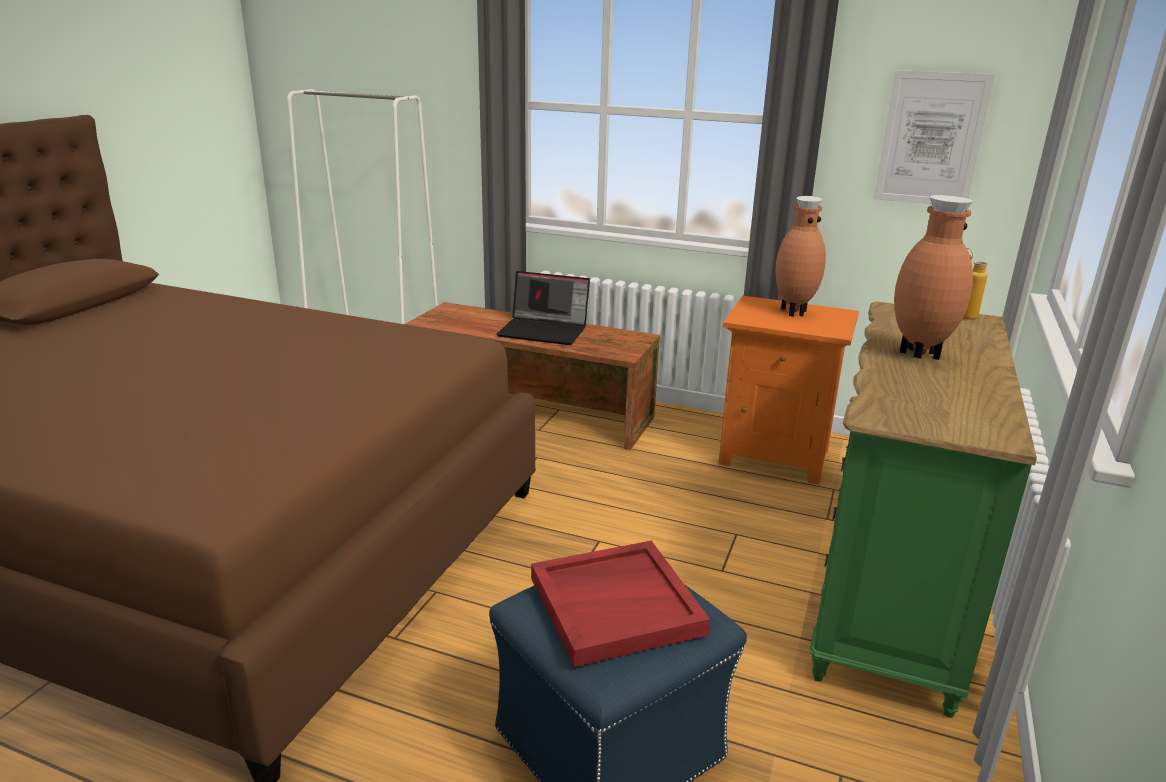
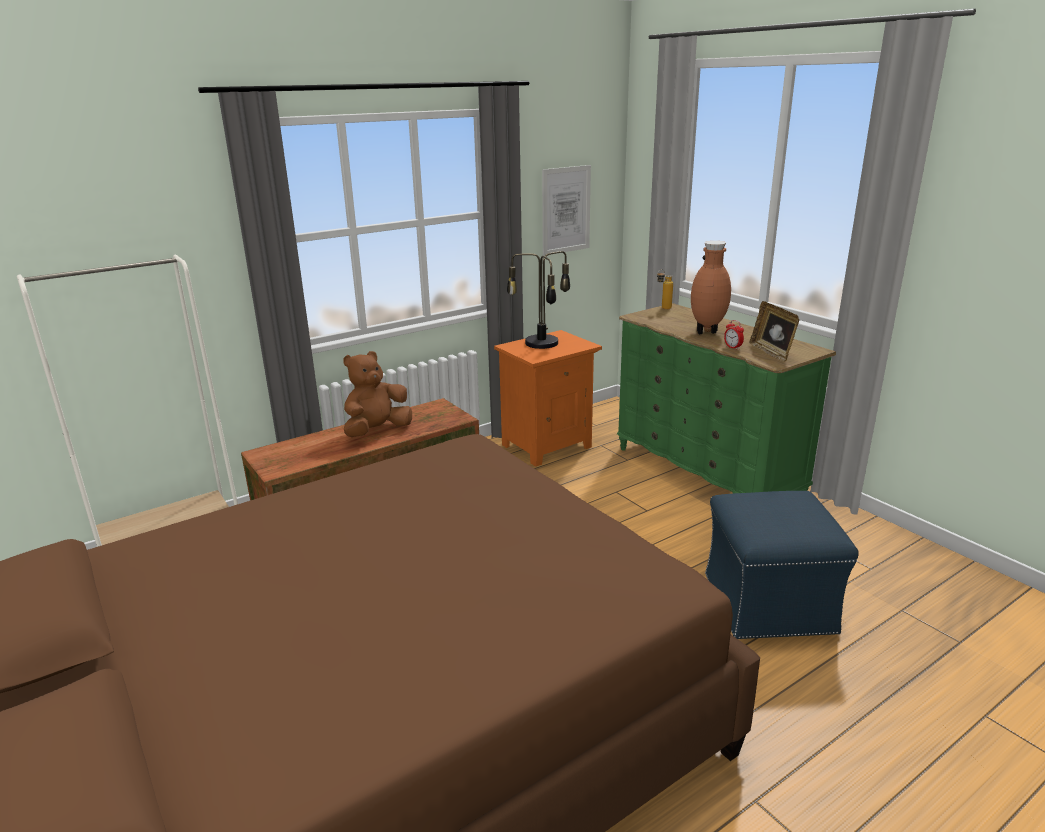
camera: 55 degrees left, 0 degrees up
laptop [497,271,590,345] -> brown plush toy [343,351,412,437]
red tray [531,540,710,667] -> none
brown vase [775,196,826,317] -> table lamp [507,251,570,349]
none -> alarm clock [724,320,744,350]
none -> picture frame [749,301,800,363]

